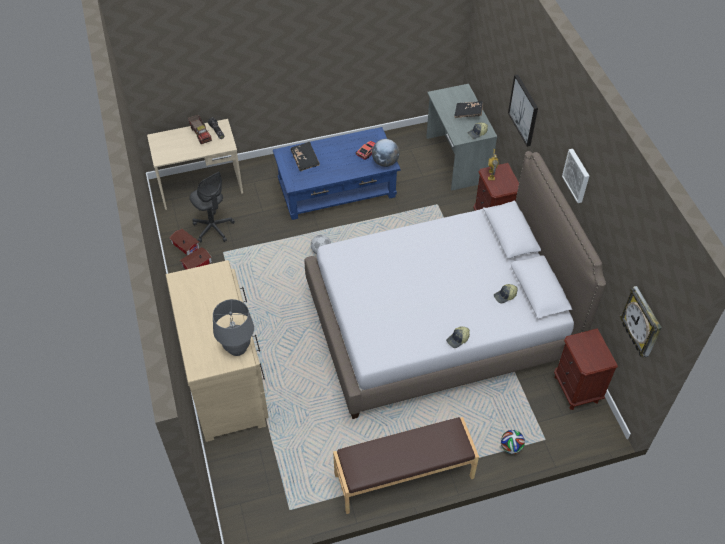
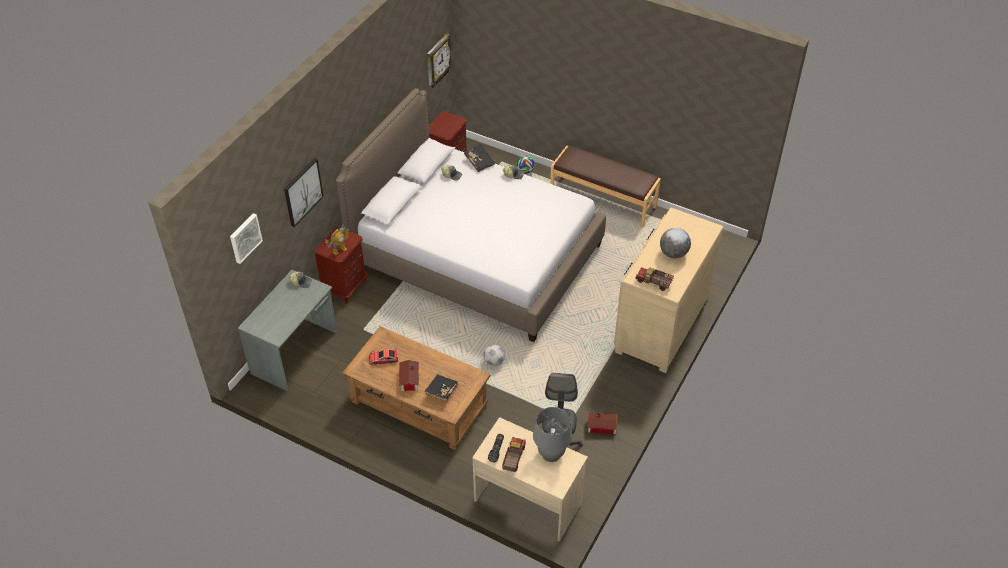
camera: 135 degrees left, 5 degrees down
toy house [169,229,200,256] -> toy house moved to [399,360,419,392]
grey table lamp [213,299,254,356] -> grey table lamp moved to [533,407,572,462]
blue coffee table [273,127,400,220] -> brown coffee table [342,326,491,450]
globe [372,139,400,167] -> globe moved to [660,228,691,259]
black book [454,101,483,118] -> black book moved to [464,144,496,172]
picture [562,149,589,203] -> picture moved to [230,213,263,264]
none -> toy truck [635,268,674,291]

